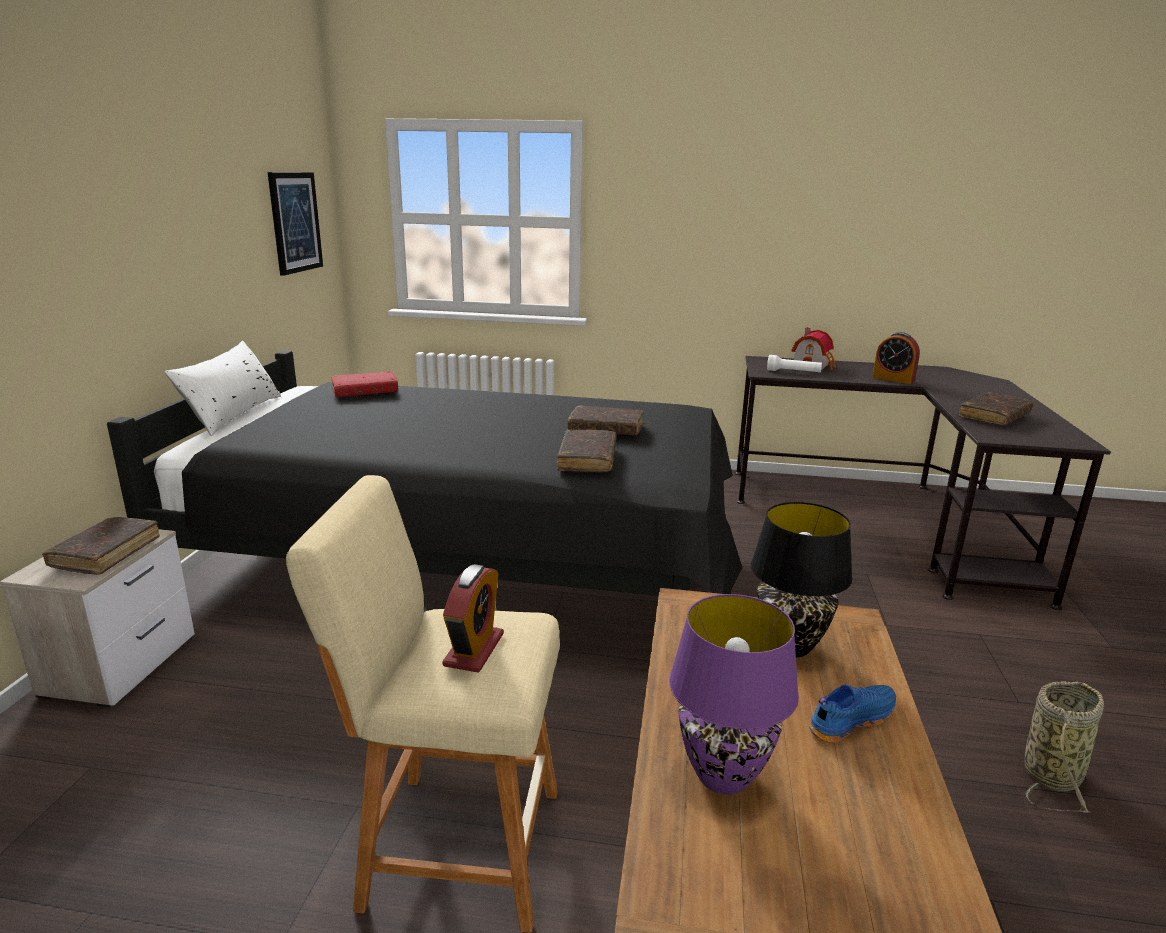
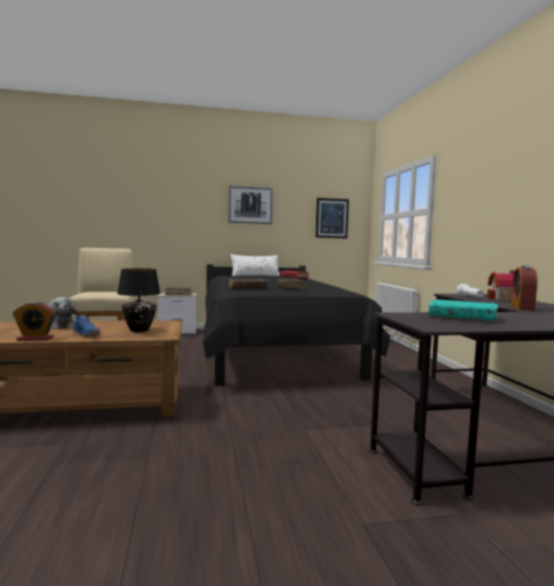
camera: 70 degrees right, 15 degrees down
alarm clock [442,564,504,673] -> alarm clock moved to [13,302,56,341]
purple table lamp [669,594,799,795] -> plush toy [48,297,78,329]
brown book [959,392,1033,426] -> turquoise book [429,299,498,321]
basket [1025,681,1104,813] -> none
none -> picture [228,185,273,224]

